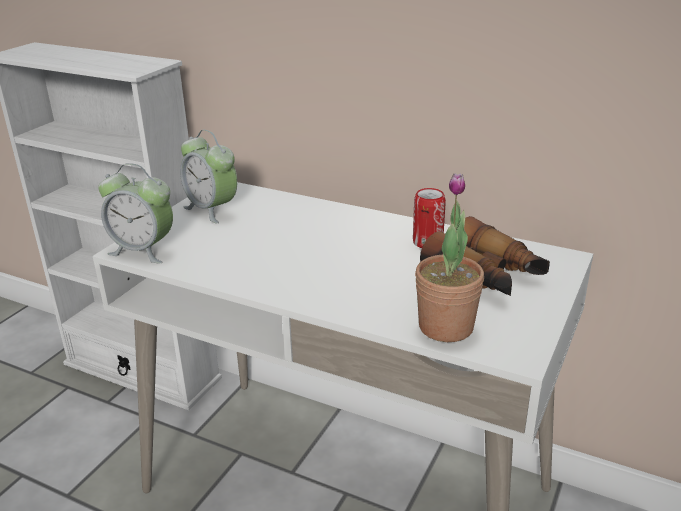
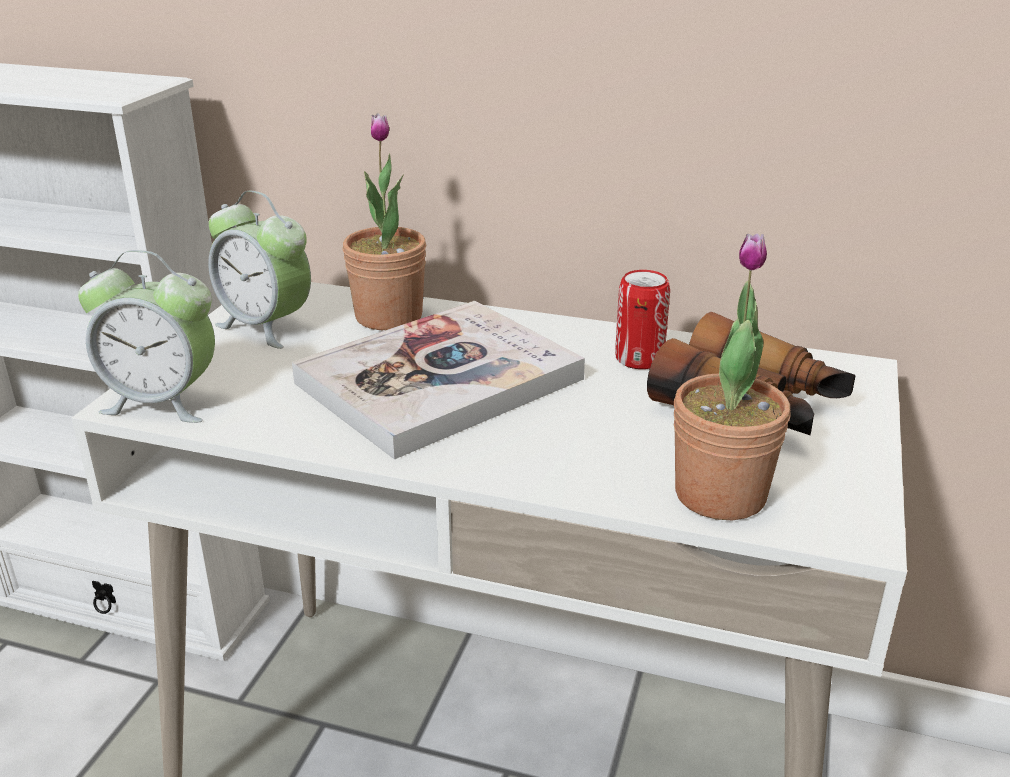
camera: 10 degrees left, 0 degrees up
none -> book [292,301,585,459]
none -> potted plant [343,113,426,330]

